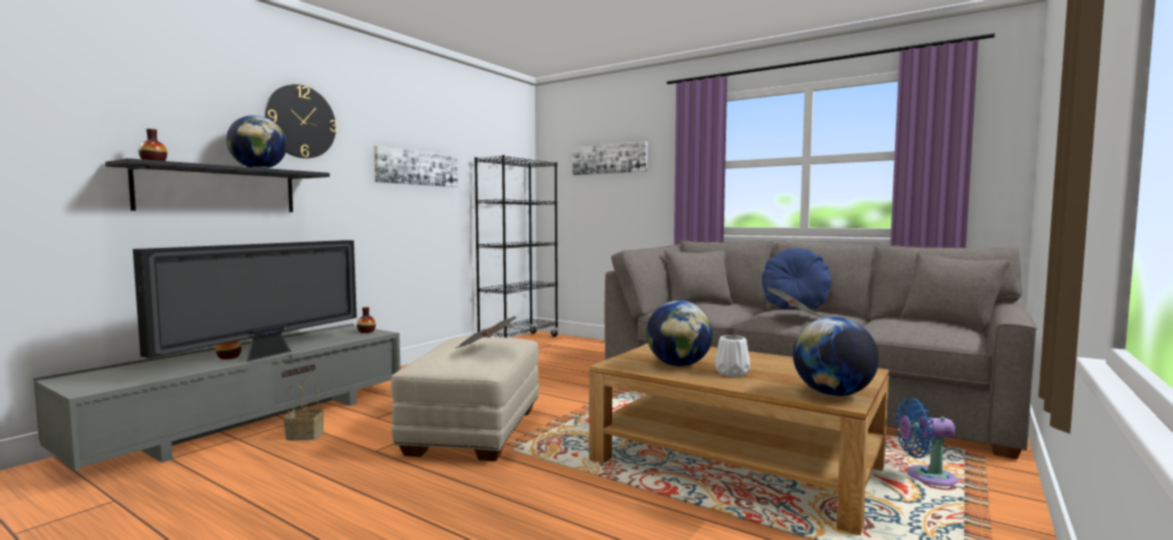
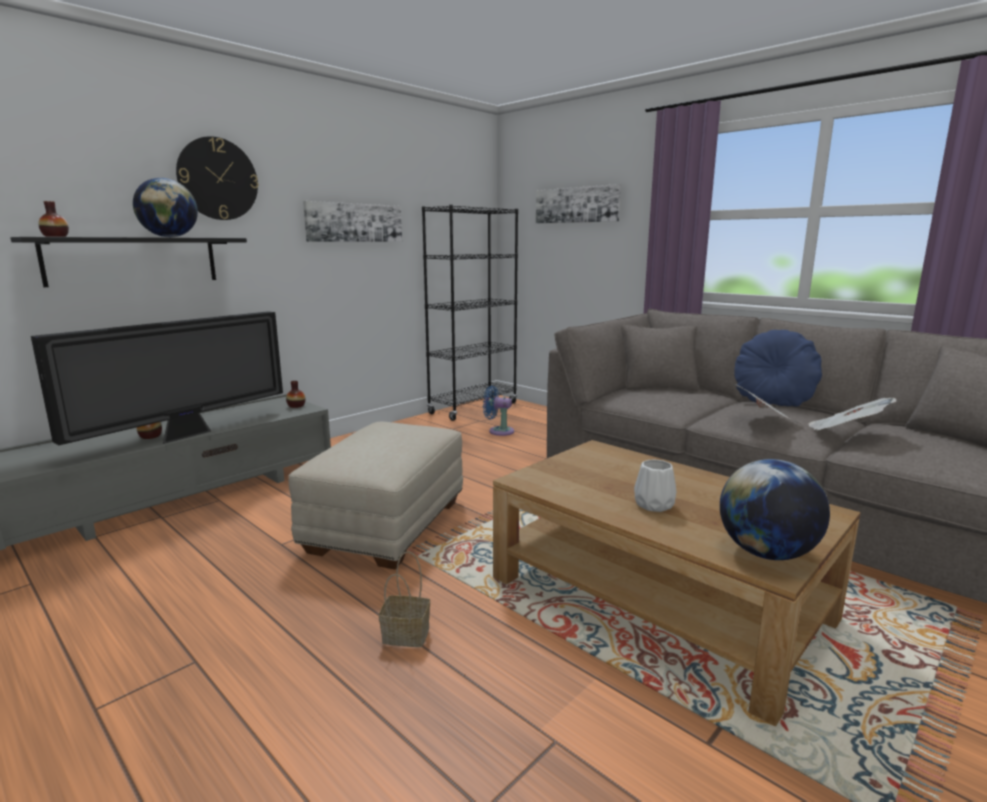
camera: 10 degrees right, 10 degrees up
basket [283,376,324,440] -> basket moved to [379,551,430,647]
newspaper [456,316,517,348] -> newspaper moved to [809,398,896,431]
globe [646,300,713,366] -> none
blue fan [895,398,958,486] -> blue fan moved to [483,386,514,436]

